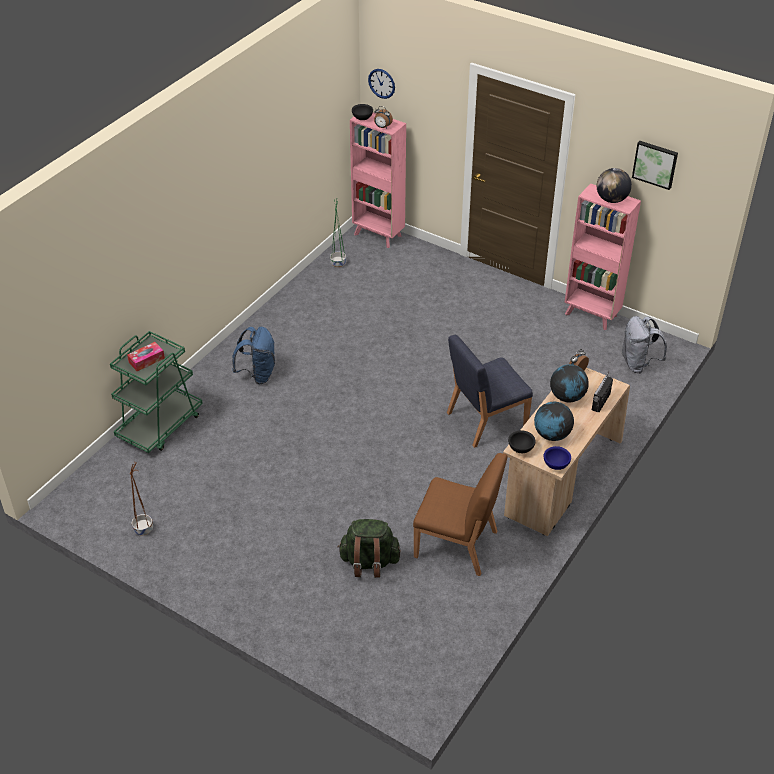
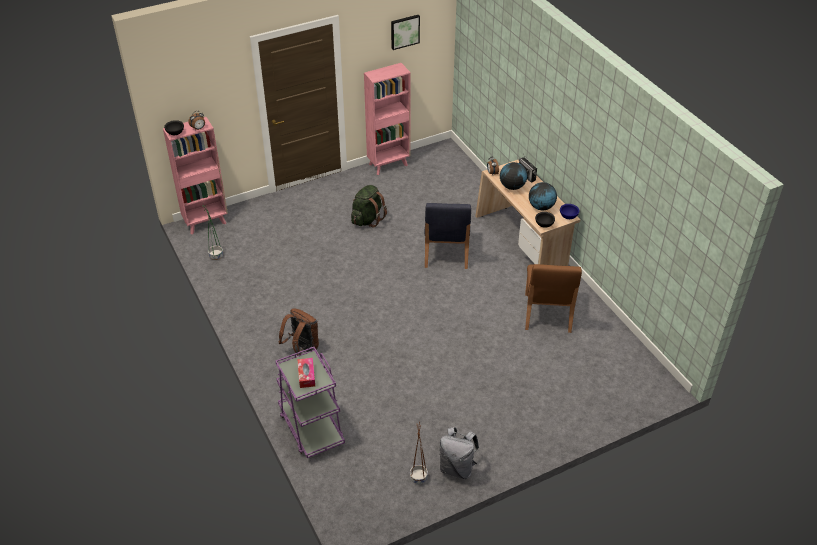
camera: 60 degrees left, 0 degrees up
green cart [110,331,203,453] -> purple cart [275,347,345,458]
blue backpack [232,327,275,384] -> brown backpack [279,308,319,356]
green backpack [338,519,401,578] -> green backpack moved to [351,185,387,228]
wall clock [368,69,395,99] -> none
brown chair [413,453,507,576] -> brown chair turned 135 degrees clockwise [525,264,582,333]
globe [597,168,632,203] -> none
grey backpack [621,316,667,373] -> grey backpack moved to [440,427,479,479]

